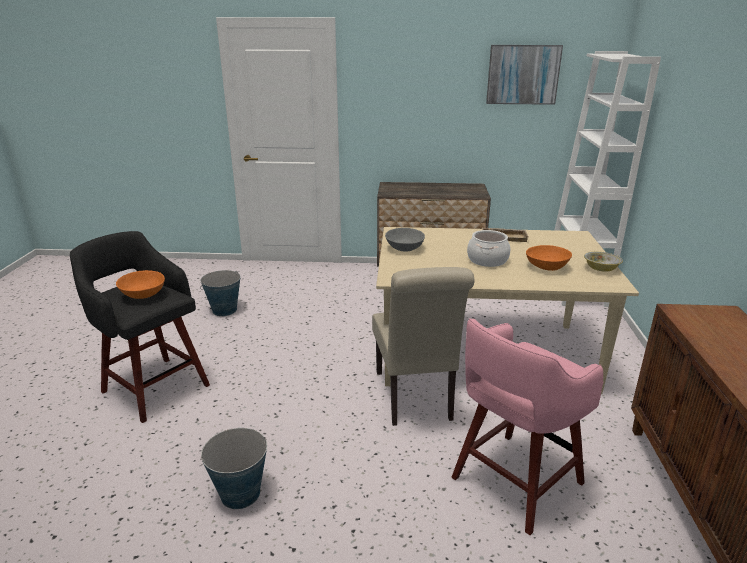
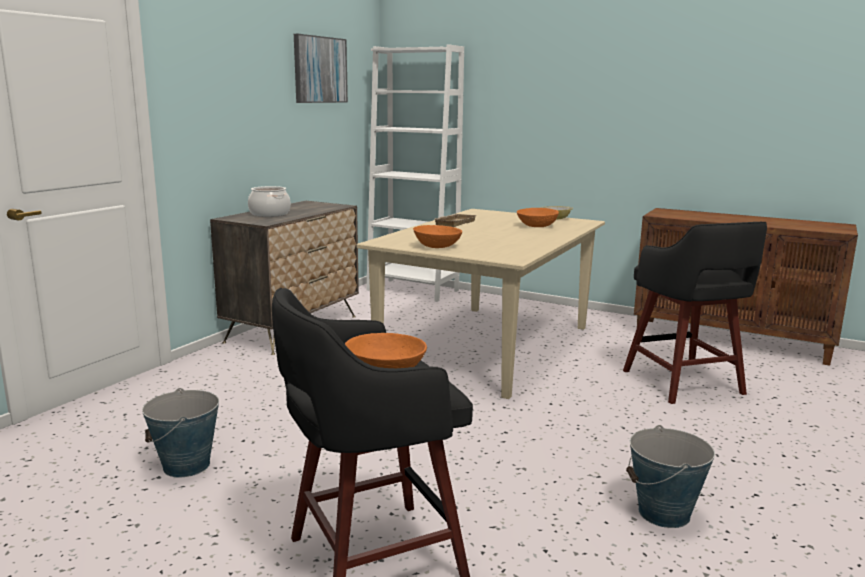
camera: 65 degrees left, 10 degrees down
beige chair [372,267,474,426] -> none
grey bowl [385,228,425,251] -> orange bowl [413,225,462,248]
pink stool [452,318,603,535] -> black stool [623,222,767,404]
cooking pot [467,230,510,267] -> cooking pot moved to [248,186,291,217]

